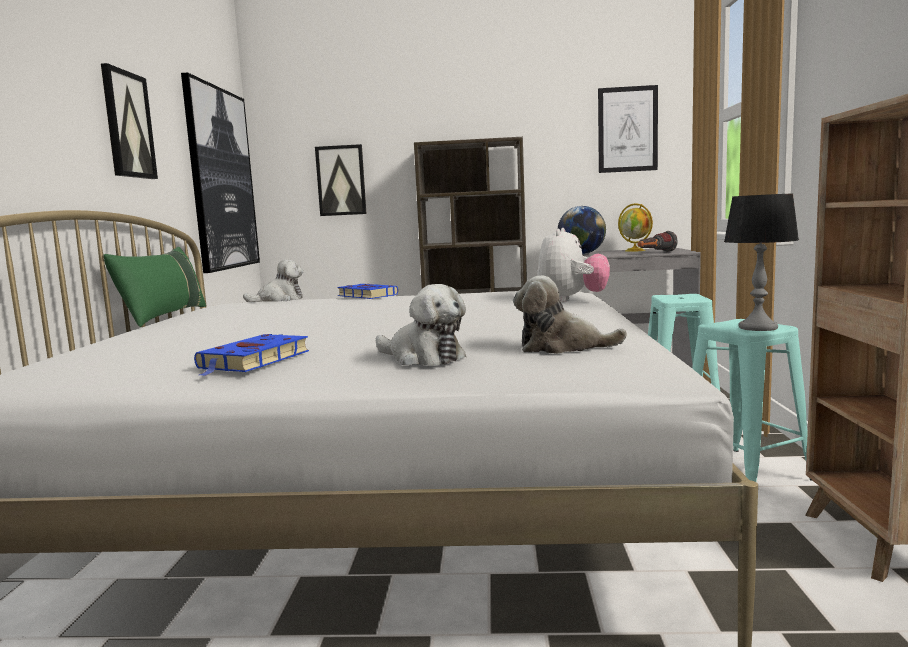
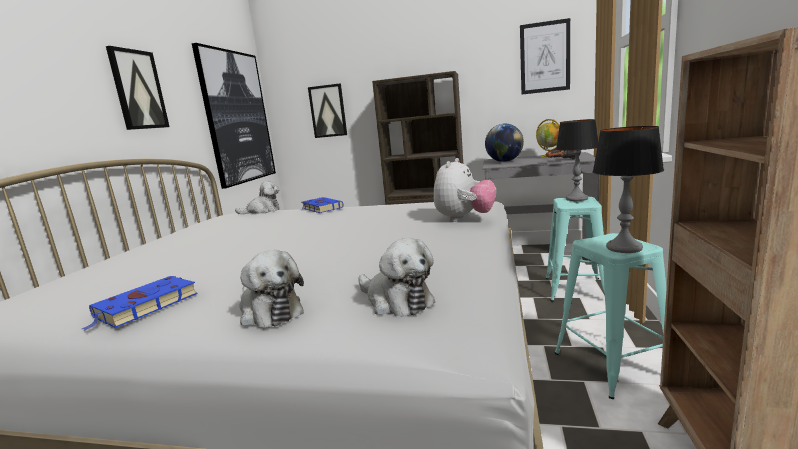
camera: 10 degrees right, 5 degrees up
green pillow [103,247,206,327] -> none
plush toy [513,276,627,354] -> plush toy turned 150 degrees counterclockwise [358,238,435,317]
none -> table lamp [556,119,598,201]

